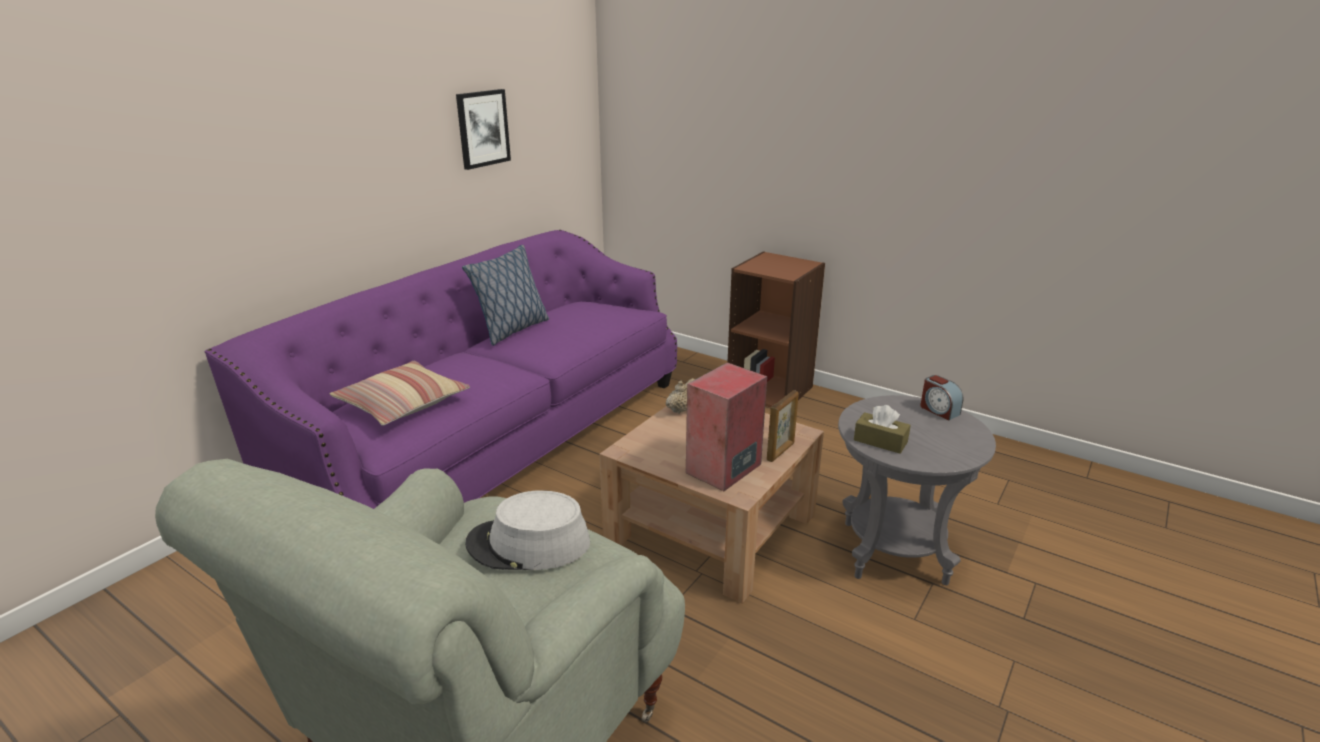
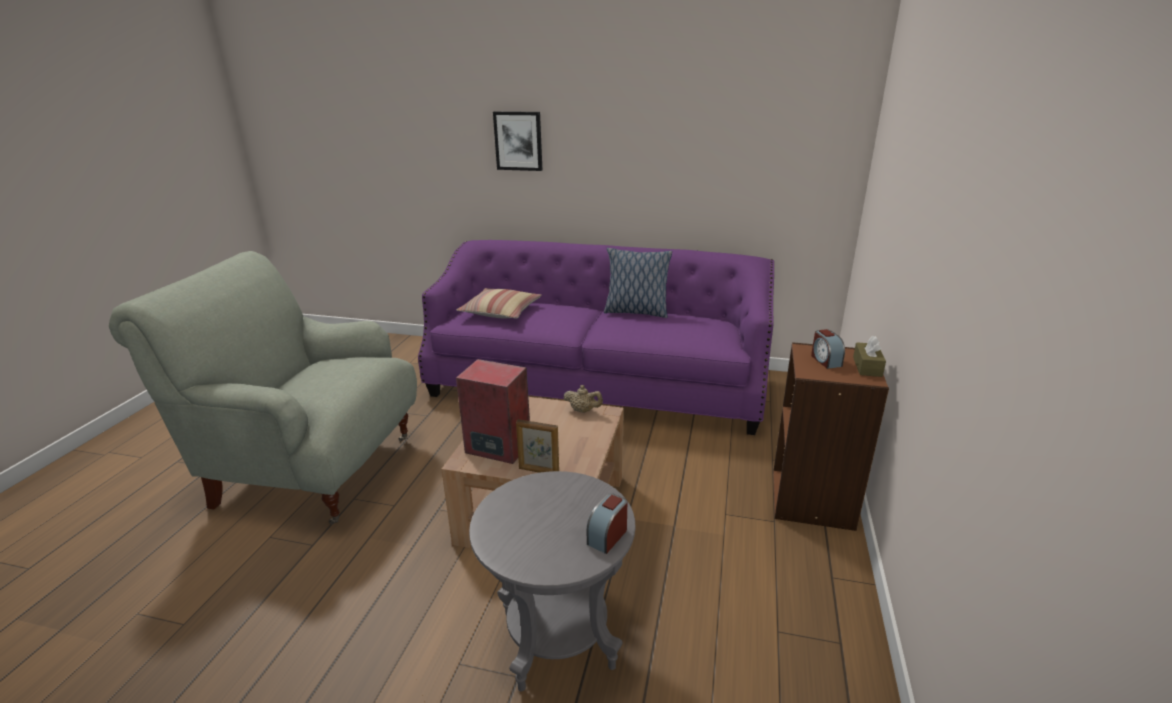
camera: 70 degrees right, 0 degrees up
picture [456,89,511,170] -> picture moved to [493,111,542,171]
grey hat [465,490,590,570] -> none
brown tissue box [854,405,911,454] -> brown tissue box moved to [853,336,886,377]
none -> alarm clock [811,329,845,369]

